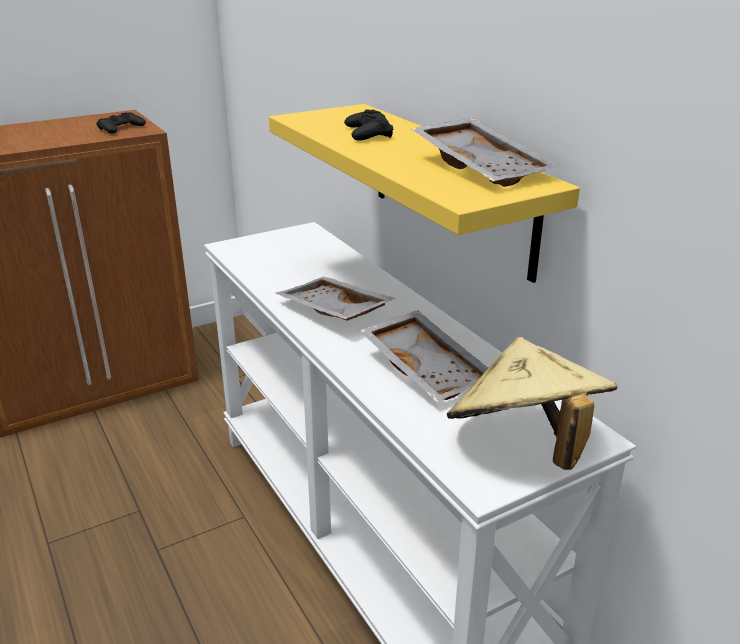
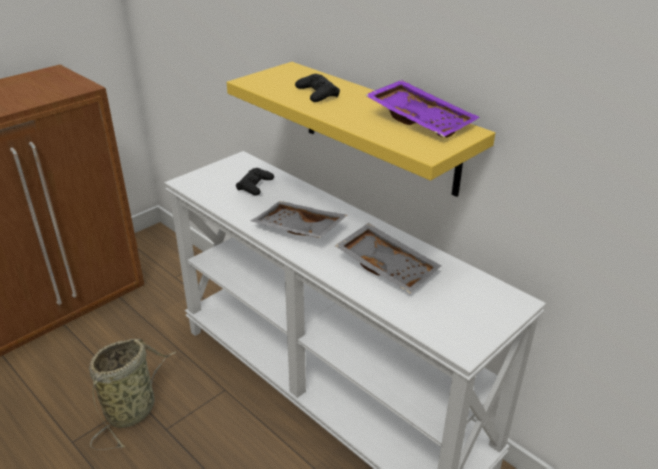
camera: 15 degrees left, 5 degrees up
black game controller [96,112,146,134] -> black game controller moved to [236,168,274,196]
grey tray [411,118,560,187] -> purple tray [365,80,480,138]
beige hat [447,337,618,470] -> none
none -> basket [89,339,176,450]

